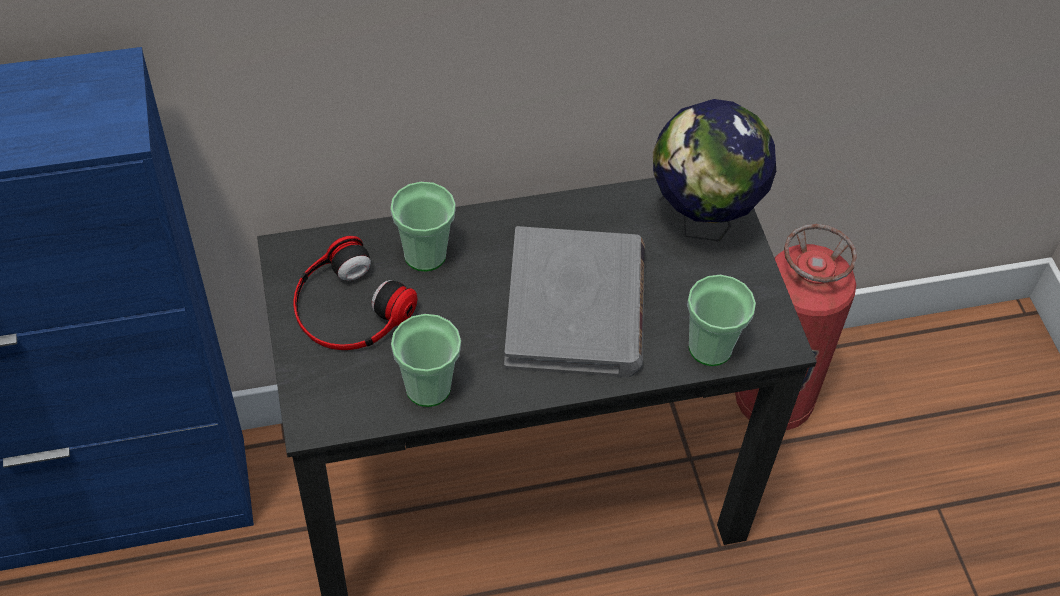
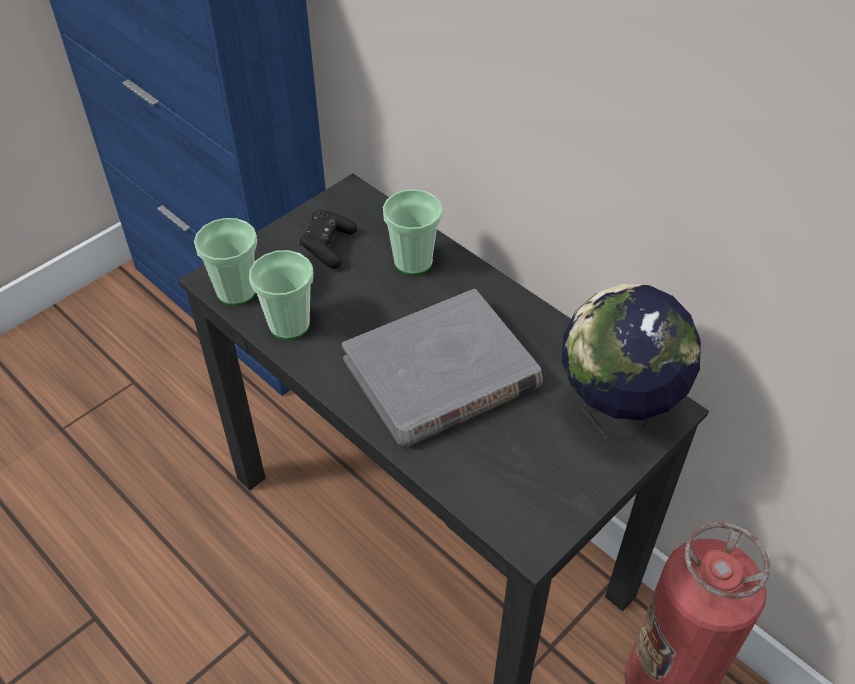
camera: 60 degrees right, 5 degrees down
headphones [294,236,417,350] -> black game controller [300,210,357,269]
cup [687,275,756,366] -> cup moved to [194,218,257,305]

